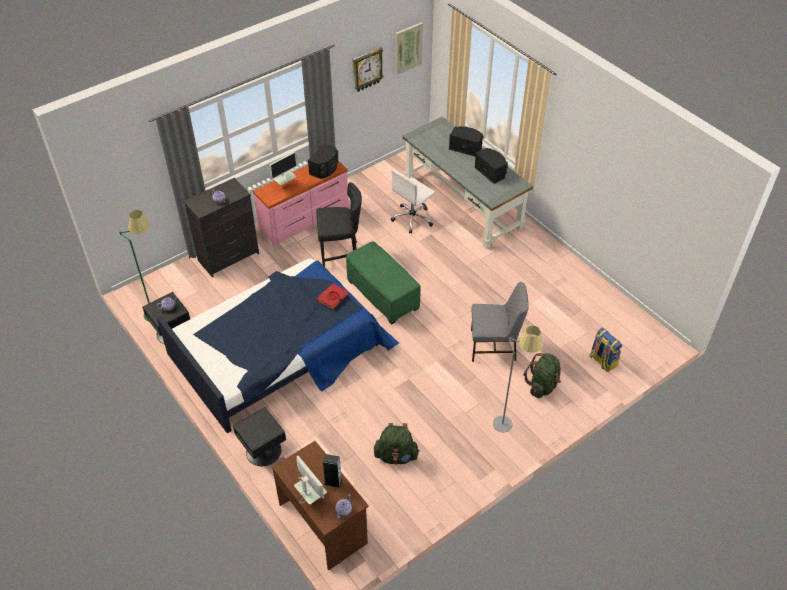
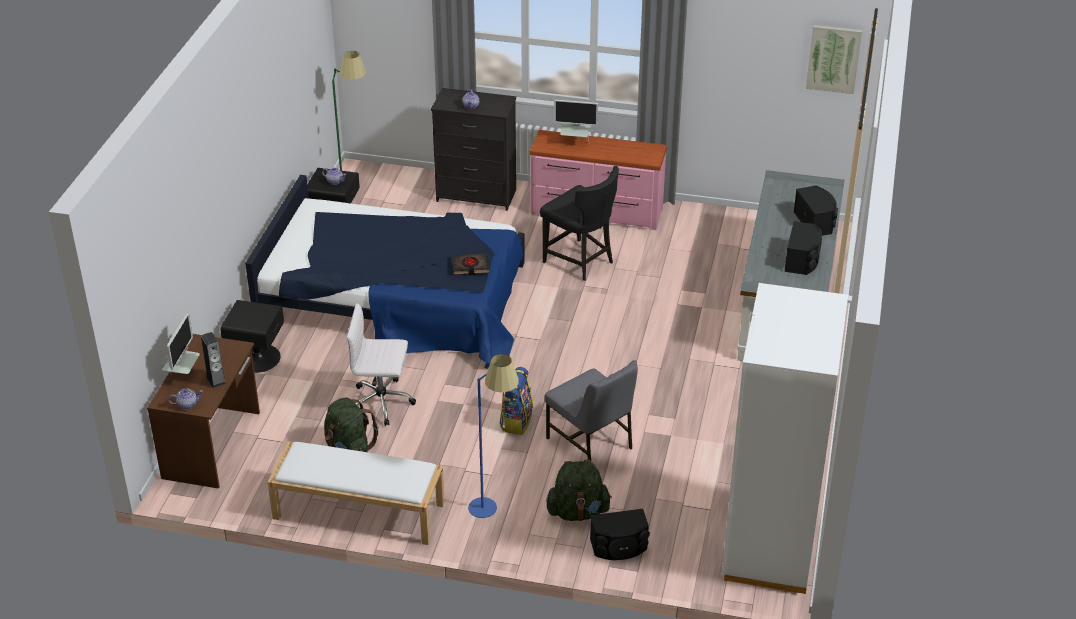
camera: 50 degrees right, 10 degrees down
black speaker [308,143,338,179] -> black speaker moved to [590,509,650,560]
red book [317,283,348,310] -> black book [452,253,489,275]
green ottoman [346,241,421,325] -> none
wall clock [353,47,384,92] -> none
white office chair [391,170,436,234] -> white office chair moved to [347,303,416,426]
grey floor lamp [493,326,543,432] -> blue floor lamp [468,354,519,518]
backpack [590,328,622,372] -> backpack moved to [500,367,533,435]
none -> white bench [268,441,445,545]
none -> white wardrobe [722,283,848,594]

